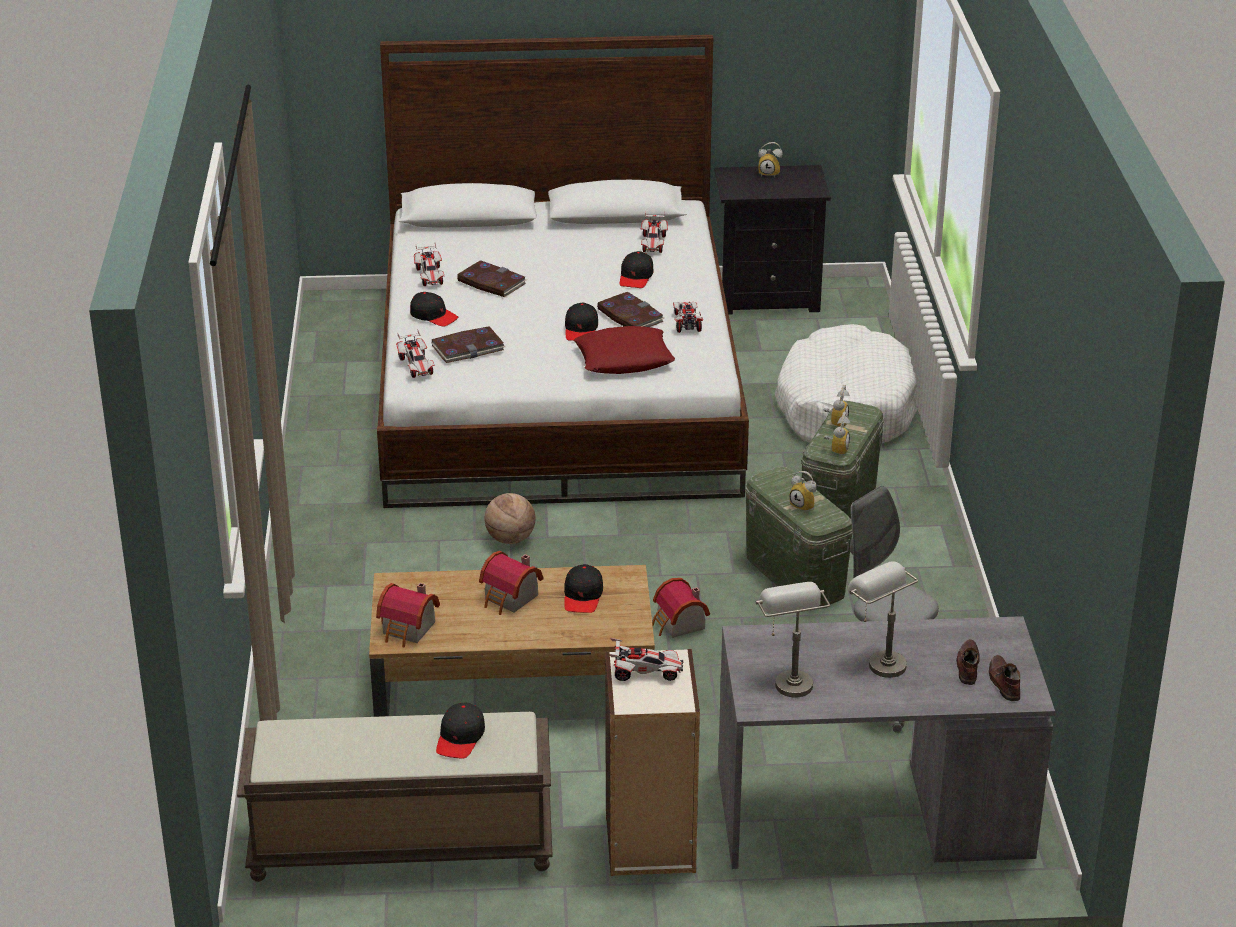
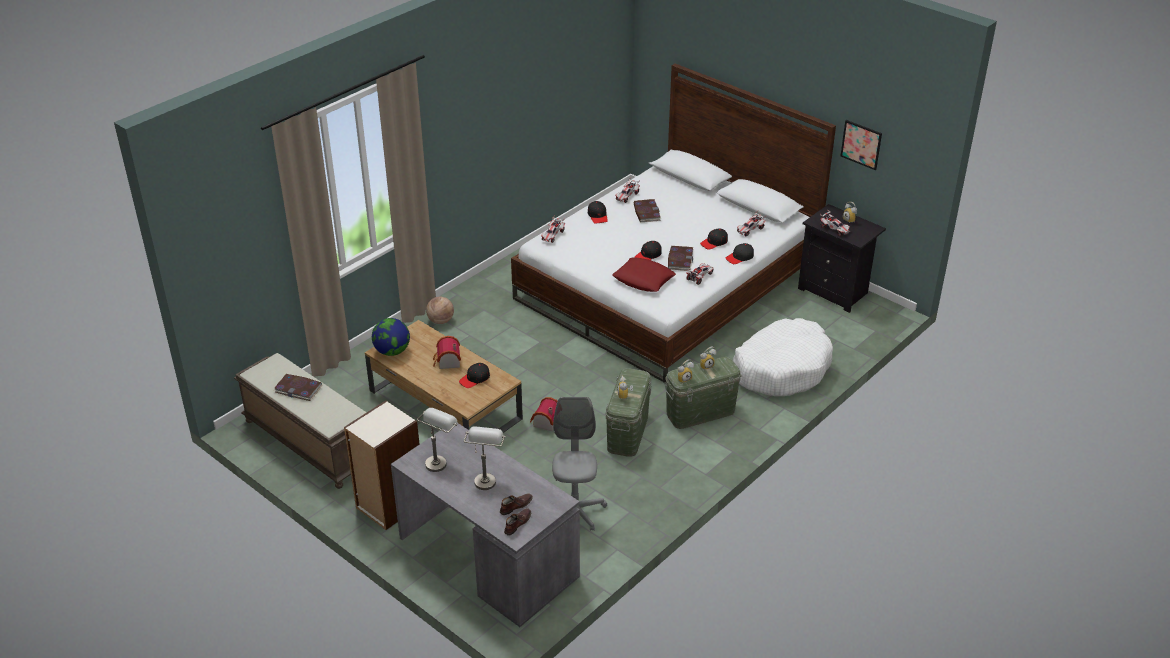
camera: 45 degrees right, 5 degrees up
toy house [376,583,440,648] -> globe [372,318,410,356]
book [431,326,505,363] -> book moved to [274,374,322,401]
black cap [436,702,485,759] -> black cap moved to [726,243,754,264]
basketball [484,493,535,544] -> basketball moved to [426,297,454,324]
toy car [609,638,683,681] -> toy car moved to [820,209,850,236]
none -> picture [841,120,882,170]

